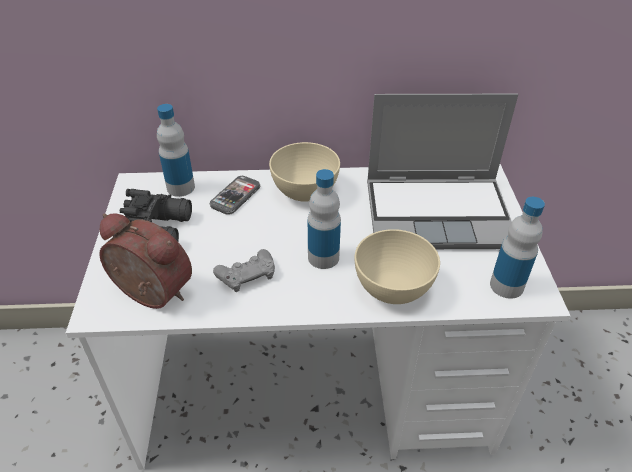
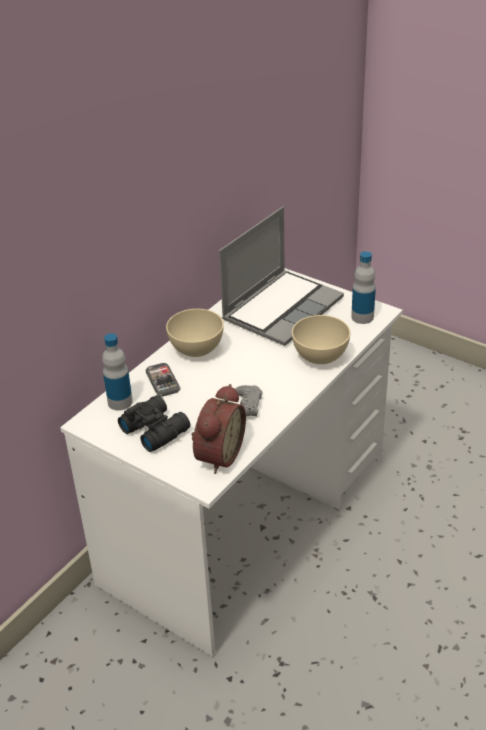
camera: 50 degrees left, 5 degrees down
alarm clock [99,213,192,309] -> alarm clock turned 135 degrees clockwise [191,384,246,474]
bottle [308,169,341,269] -> none

